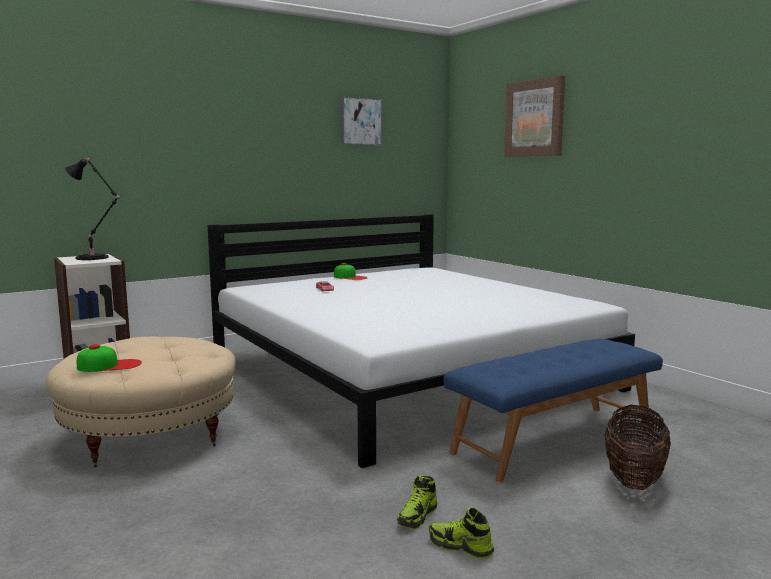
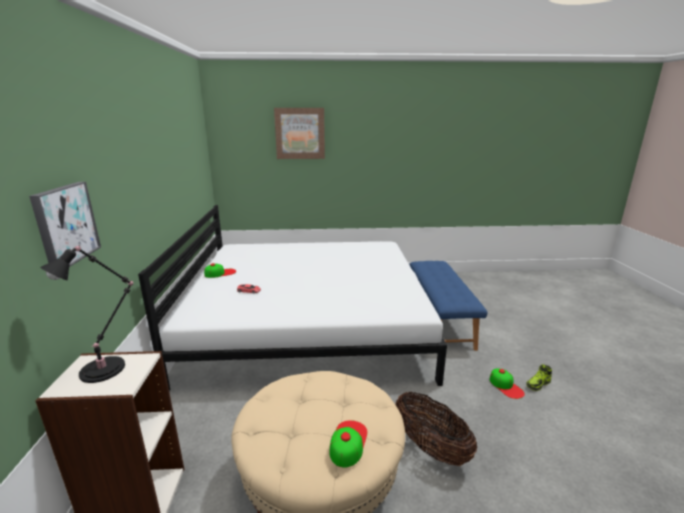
camera: 60 degrees left, 10 degrees up
picture [341,97,382,145] -> picture moved to [29,182,101,267]
shoe [397,475,437,529] -> cap [490,369,525,399]
basket [604,405,671,490] -> basket moved to [395,392,477,466]

